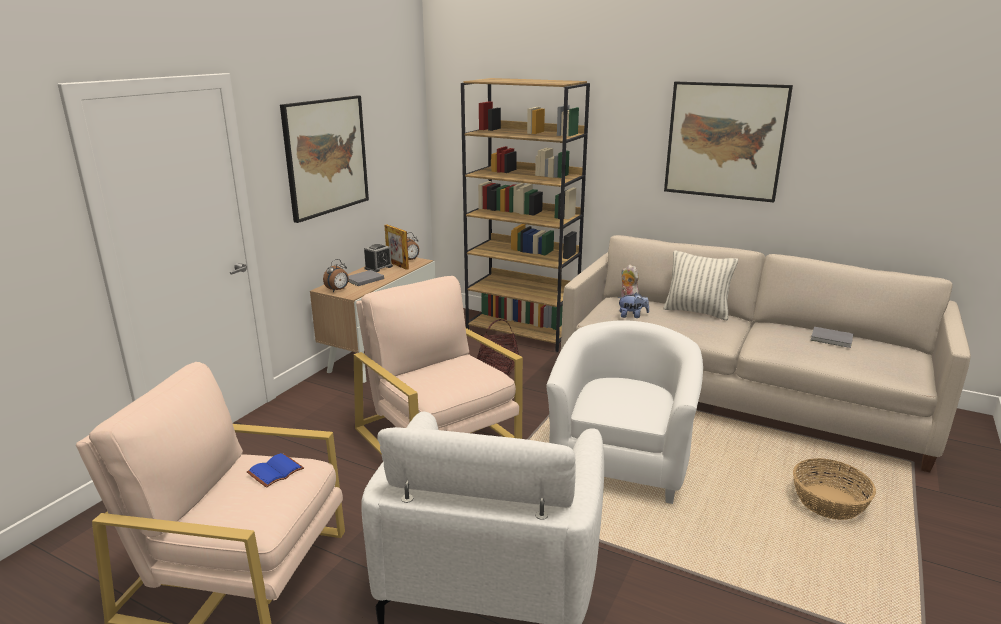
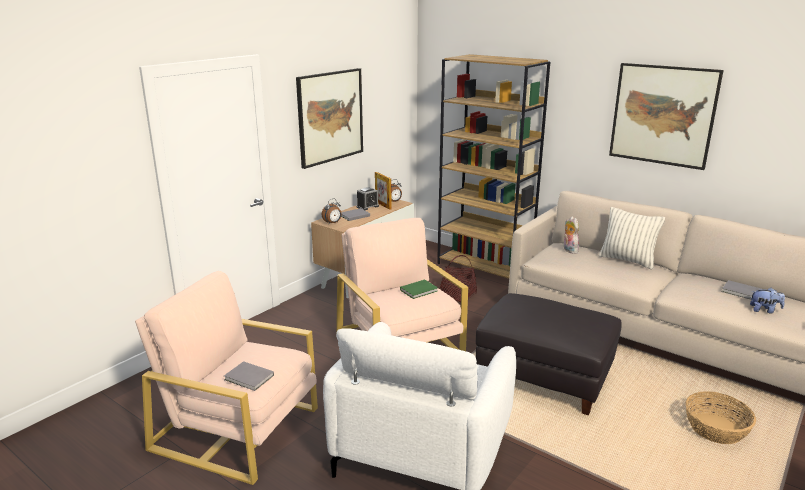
camera: 10 degrees right, 0 degrees up
blue book [247,453,304,488] -> none
white armchair [546,320,703,504] -> black ottoman [476,293,621,415]
plush toy [618,293,649,318] -> plush toy moved to [750,288,785,313]
none -> grey book [224,361,274,391]
none -> green book [400,280,438,299]

